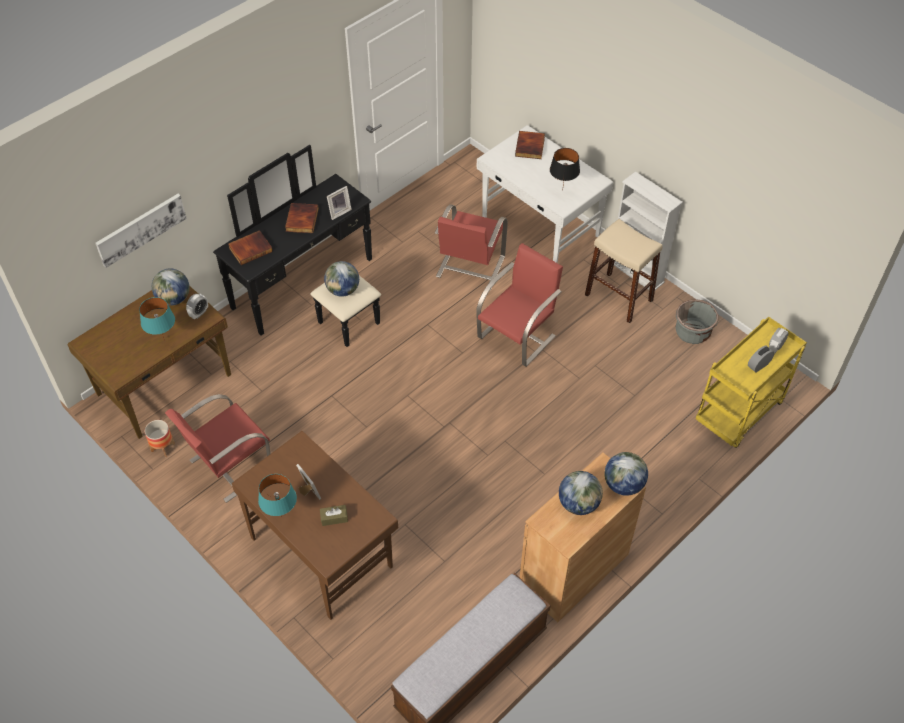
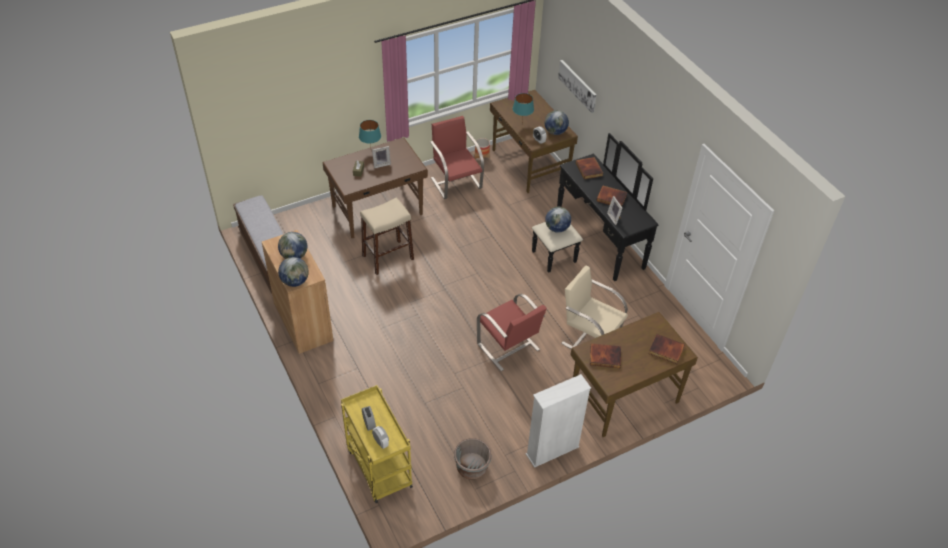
camera: 105 degrees right, 5 degrees down
red chair [435,204,508,291] -> beige chair [561,265,628,349]
white desk [477,125,613,263] -> brown desk [570,312,698,437]
black table lamp [550,148,580,185] -> book [590,343,621,368]
beige stool [585,219,663,323] -> beige stool moved to [360,197,414,275]

